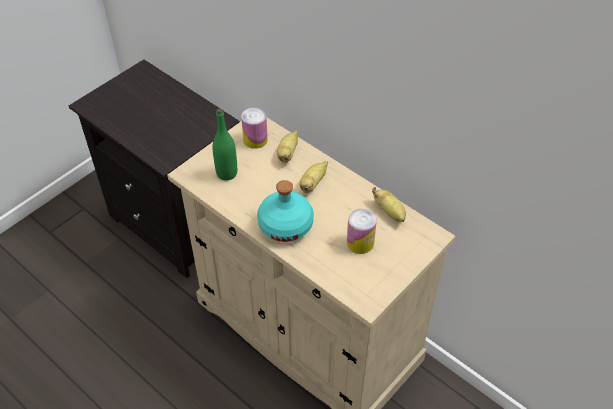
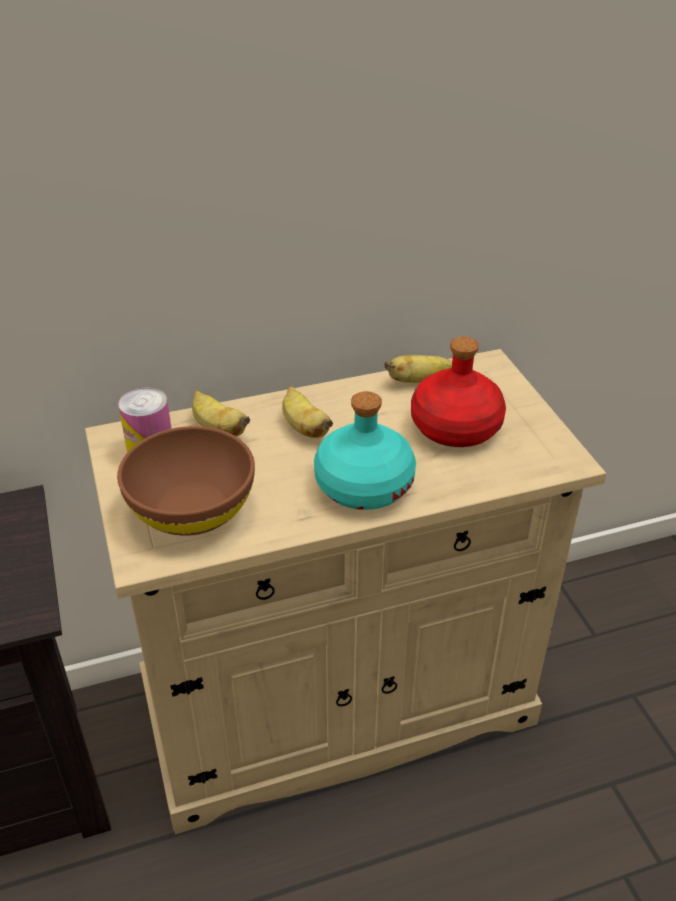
camera: 60 degrees left, 10 degrees down
green bottle [212,109,237,181] -> brown bowl [117,426,255,536]
can [347,209,377,254] -> red bottle [411,337,506,447]

